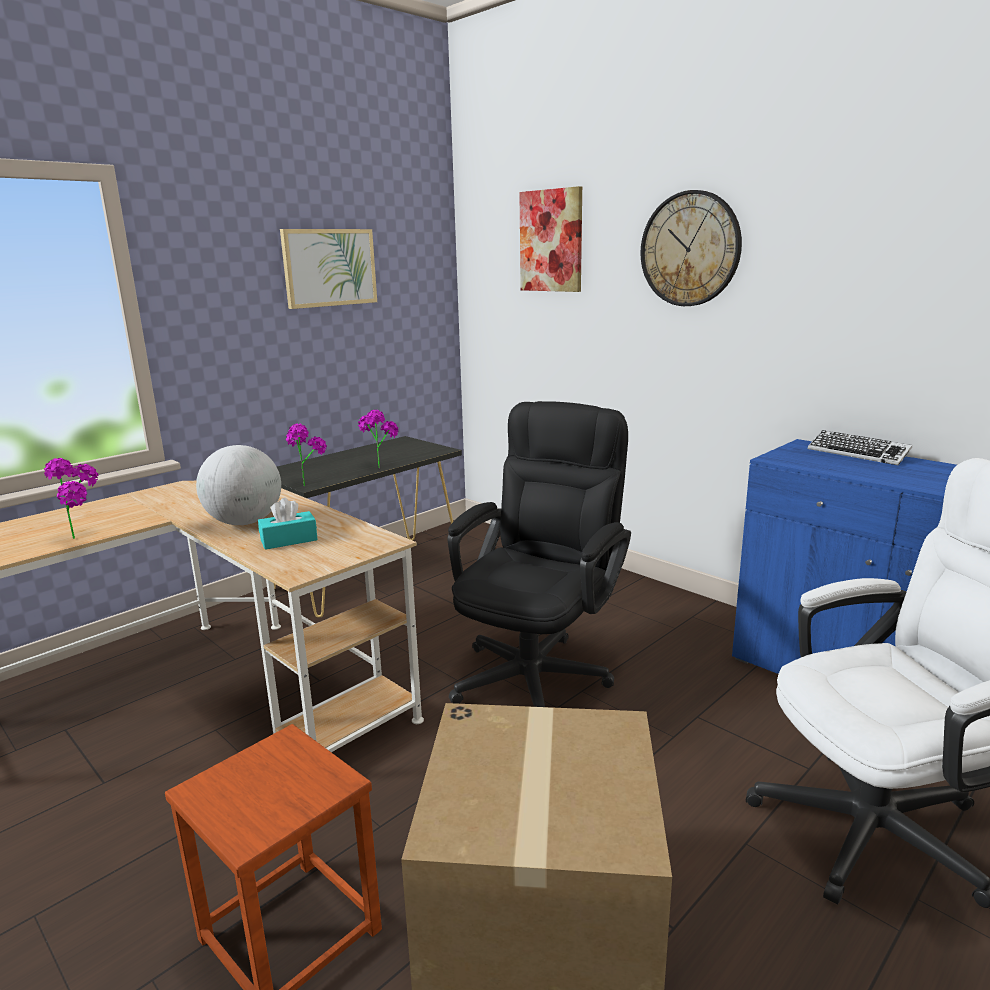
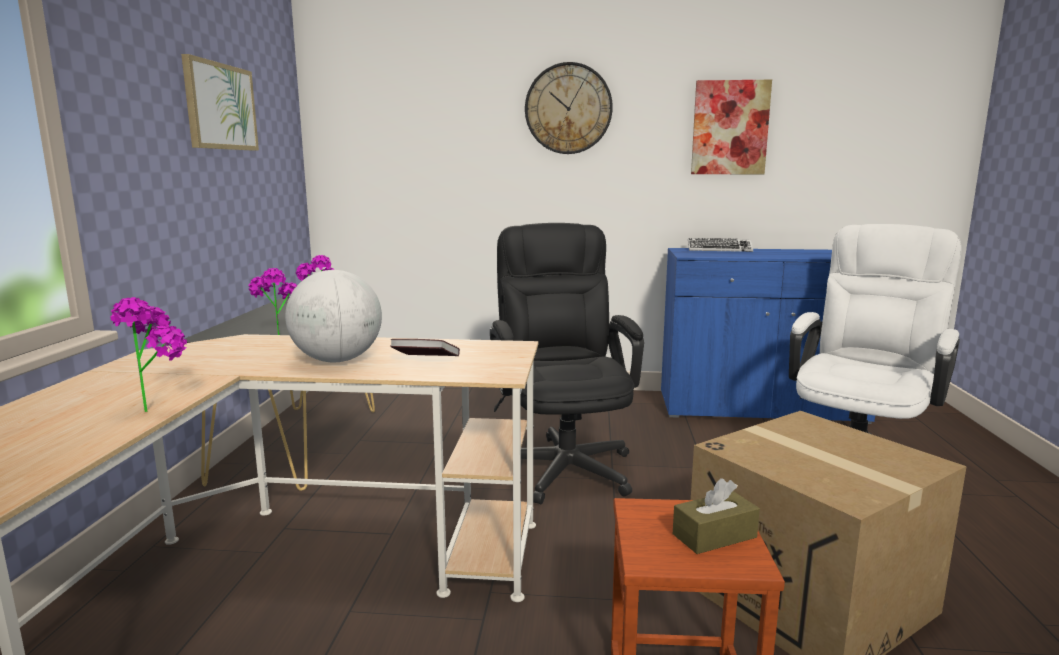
camera: 40 degrees left, 5 degrees down
turquoise tissue box [258,498,318,550] -> book [390,339,460,356]
picture [519,186,582,292] -> picture moved to [691,80,772,174]
none -> brown tissue box [673,478,760,554]

